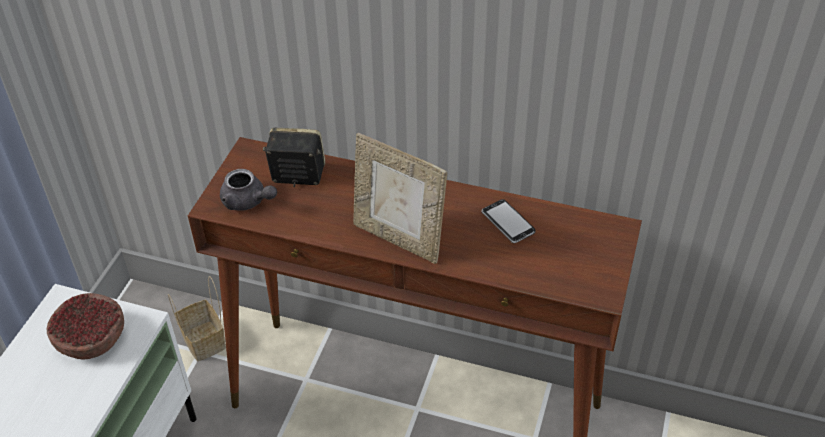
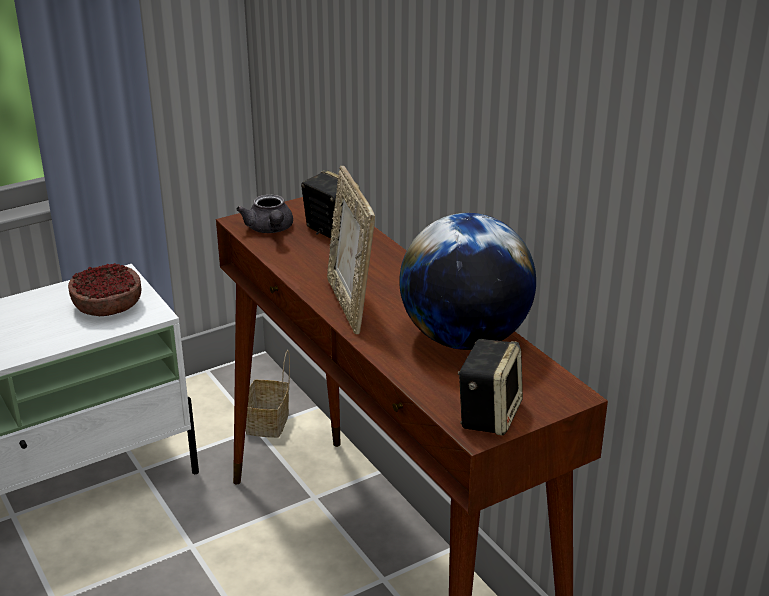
camera: 40 degrees right, 15 degrees down
phone [482,199,536,243] -> globe [399,213,536,350]
none -> speaker [458,339,523,436]

